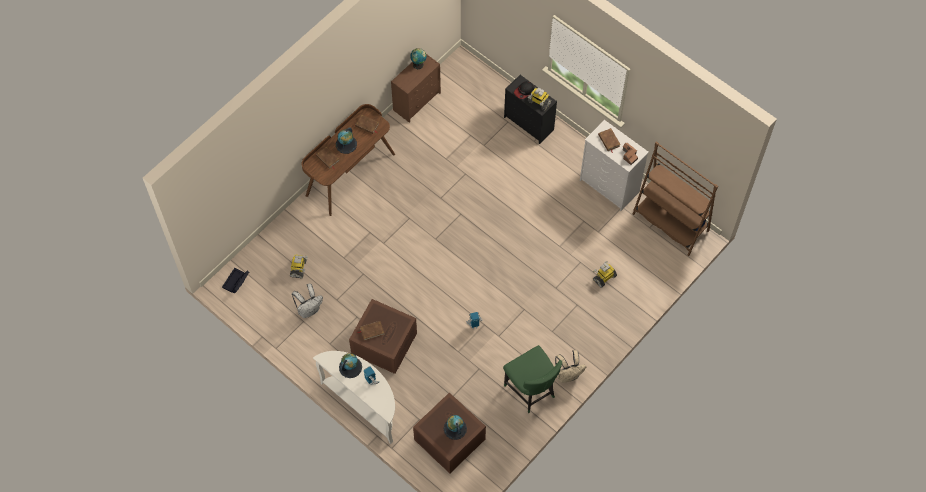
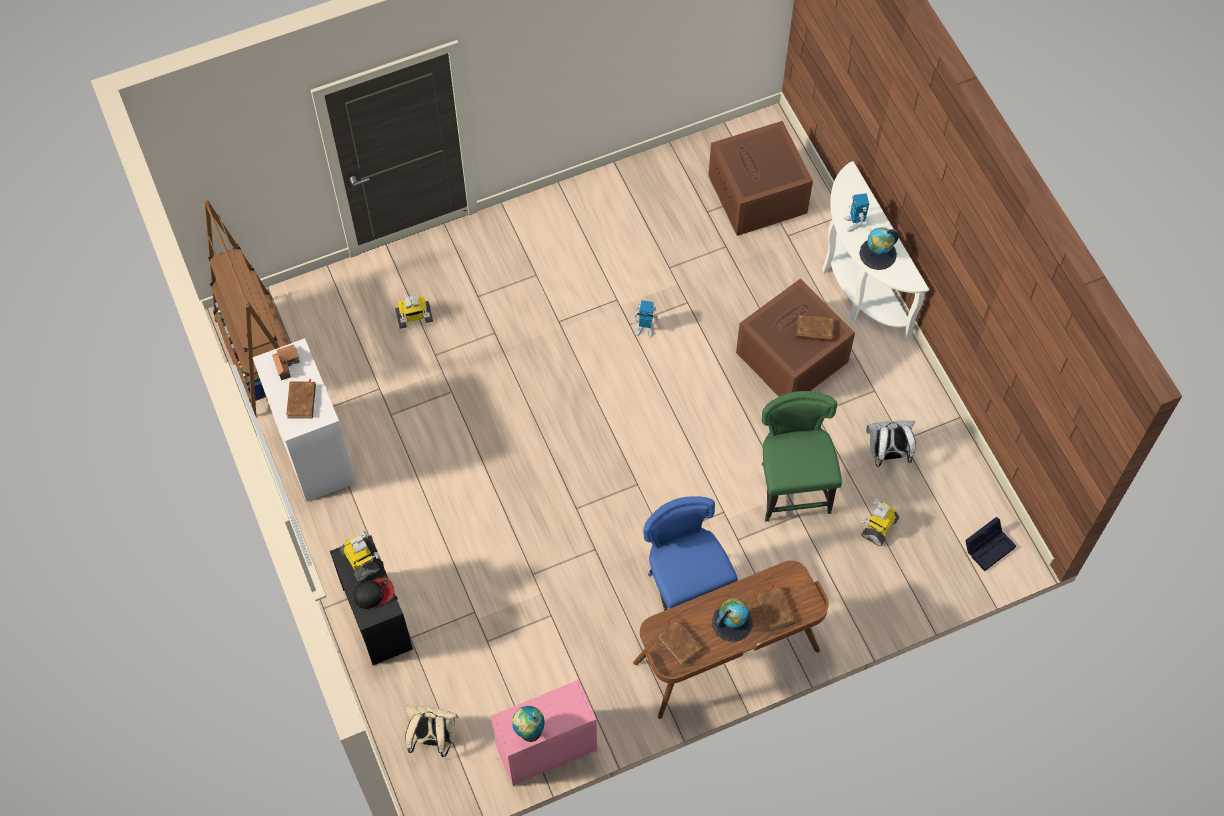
camera: 155 degrees left, 0 degrees up
brown dresser [391,54,441,123] -> pink dresser [491,679,597,786]
globe [444,415,467,440] -> none
green chair [503,345,562,413] -> green chair moved to [762,391,842,522]
beige backpack [555,350,586,383] -> beige backpack moved to [405,706,458,757]
none -> blue chair [643,496,738,611]

